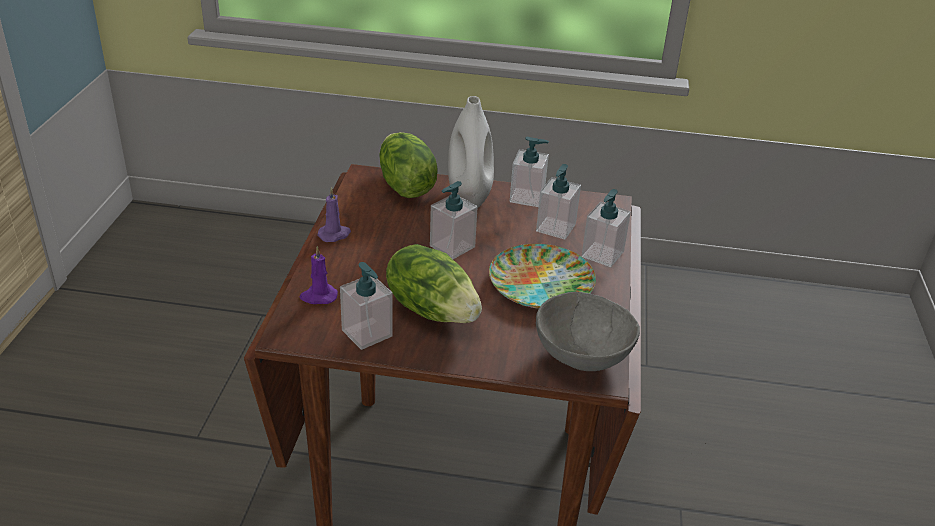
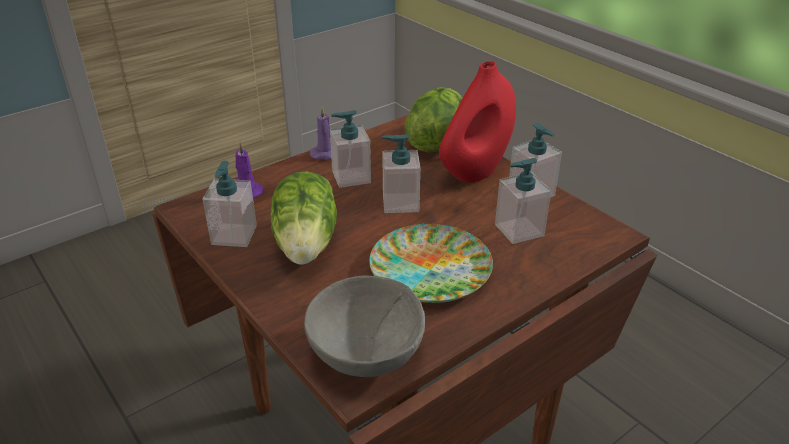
camera: 45 degrees right, 0 degrees up
white vase [448,96,494,208] -> red vase [439,61,516,183]
soap dispenser [582,189,631,267] -> soap dispenser moved to [330,110,371,188]

